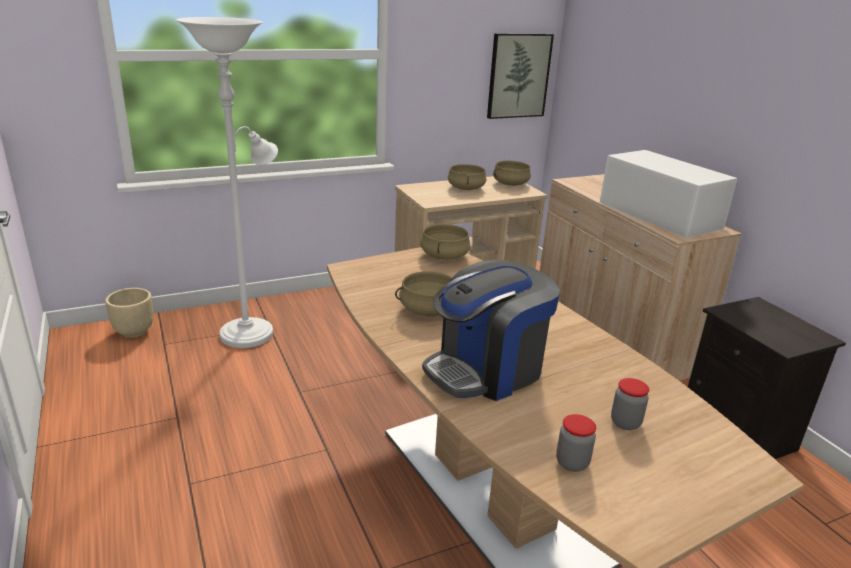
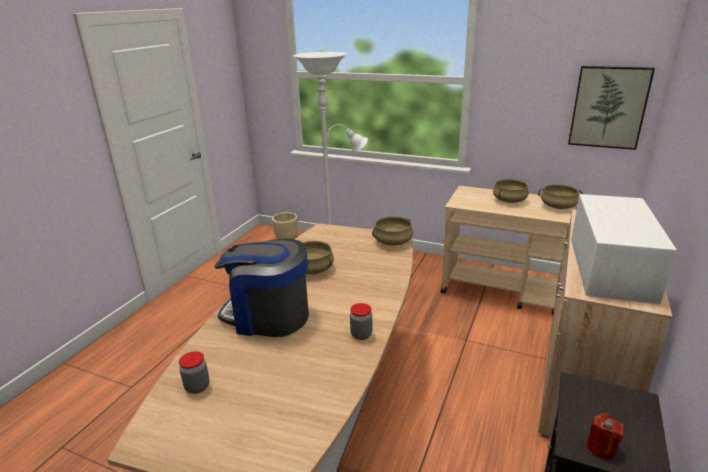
camera: 50 degrees right, 0 degrees up
jar [611,378,649,430] -> jar moved to [350,303,372,340]
none -> red candle [587,413,624,459]

